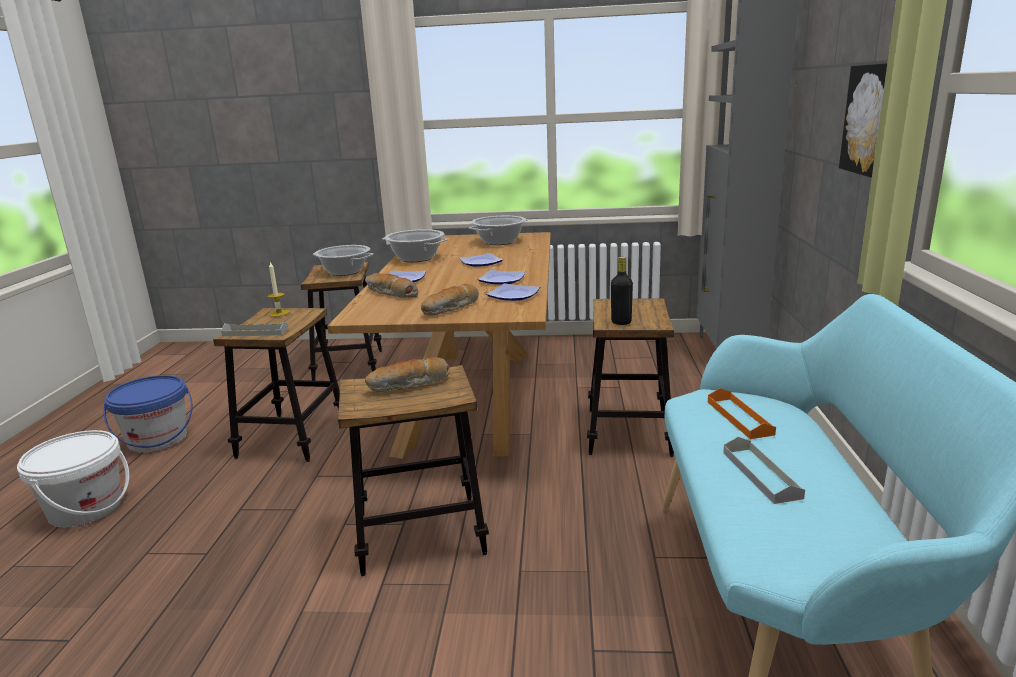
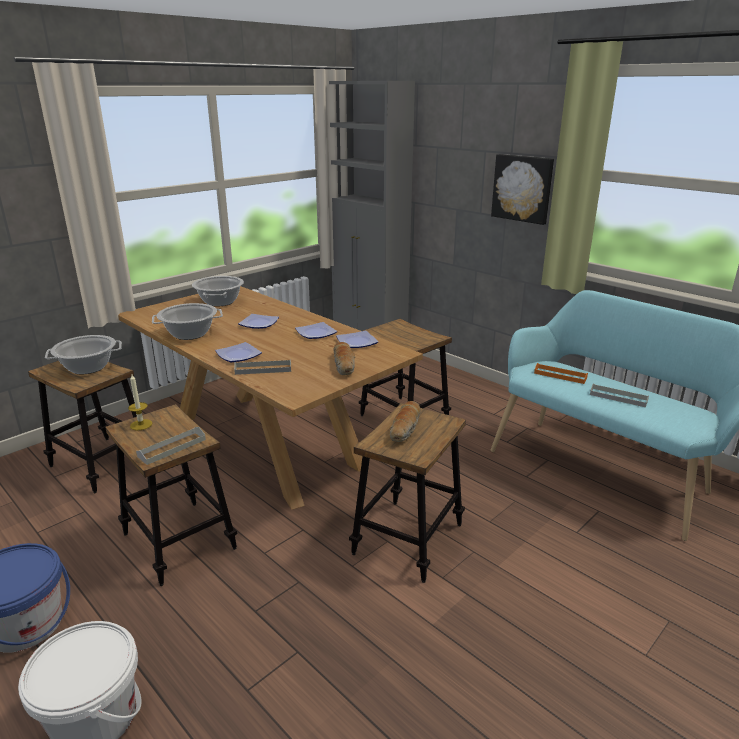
camera: 50 degrees left, 5 degrees up
bread [365,273,418,298] -> grey tray [234,359,291,375]
black bottle [611,257,633,325] -> none

